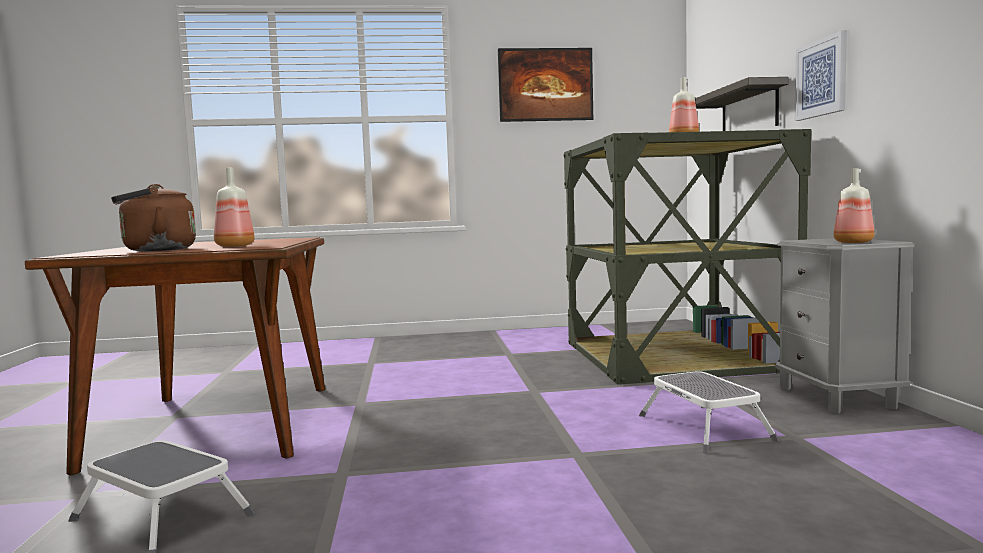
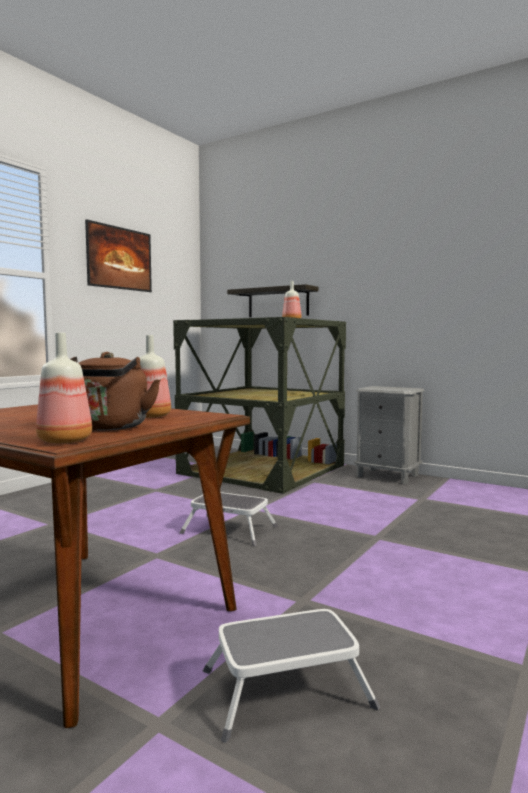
camera: 50 degrees left, 0 degrees up
grey step ladder [639,371,779,453] -> grey step ladder moved to [179,492,278,546]
picture [795,30,847,121] -> none
bottle [834,168,874,243] -> bottle moved to [36,333,92,444]

